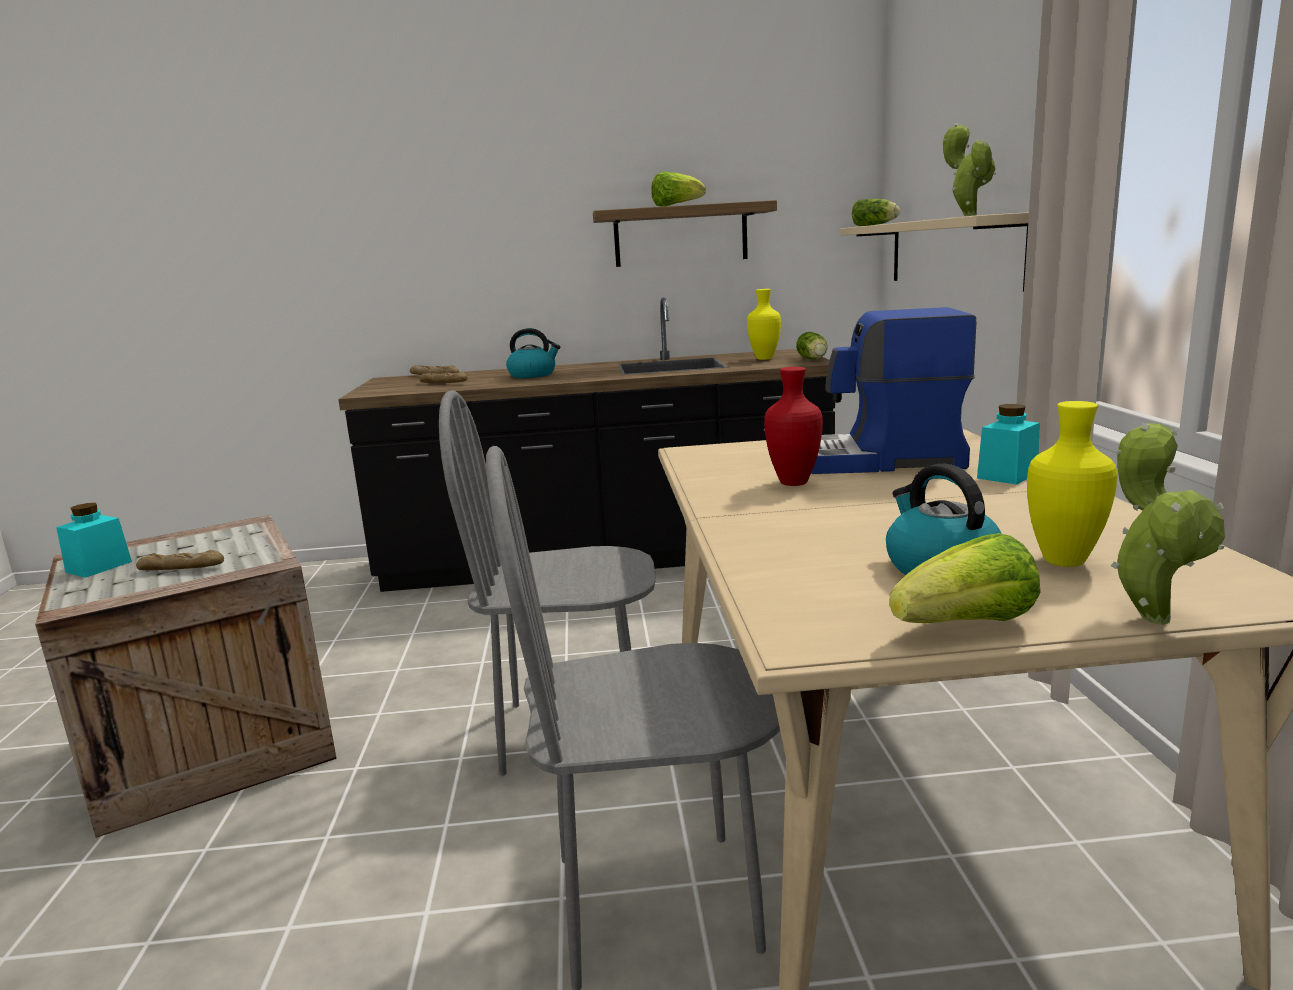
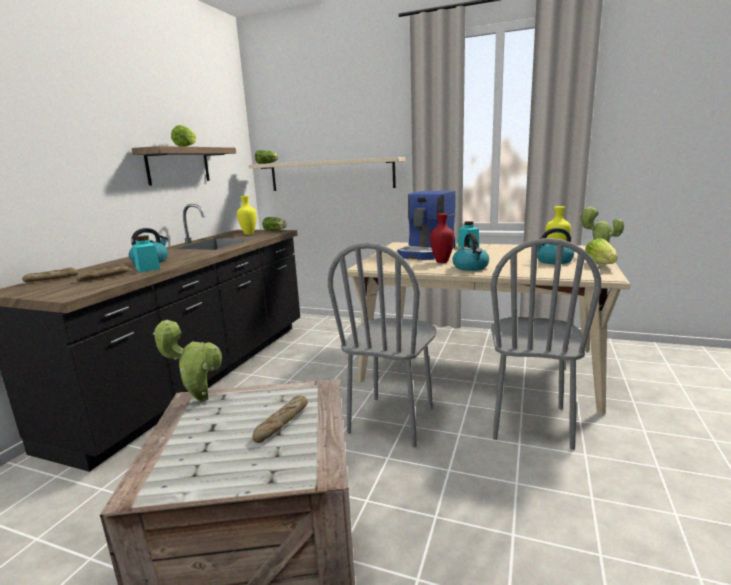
camera: 65 degrees left, 0 degrees up
turquoise jar [56,503,132,578] -> turquoise jar moved to [133,235,160,272]
potted plant [943,123,996,216] -> potted plant moved to [153,320,222,402]
none -> kettle [452,233,489,271]

